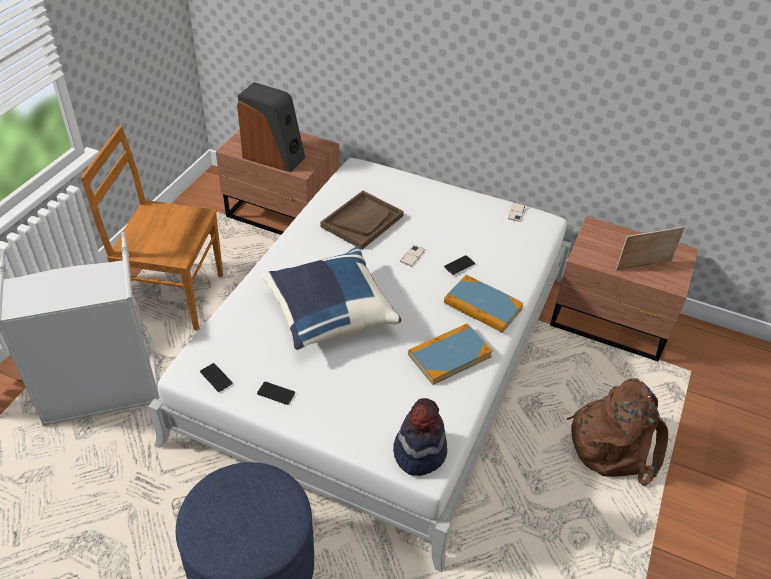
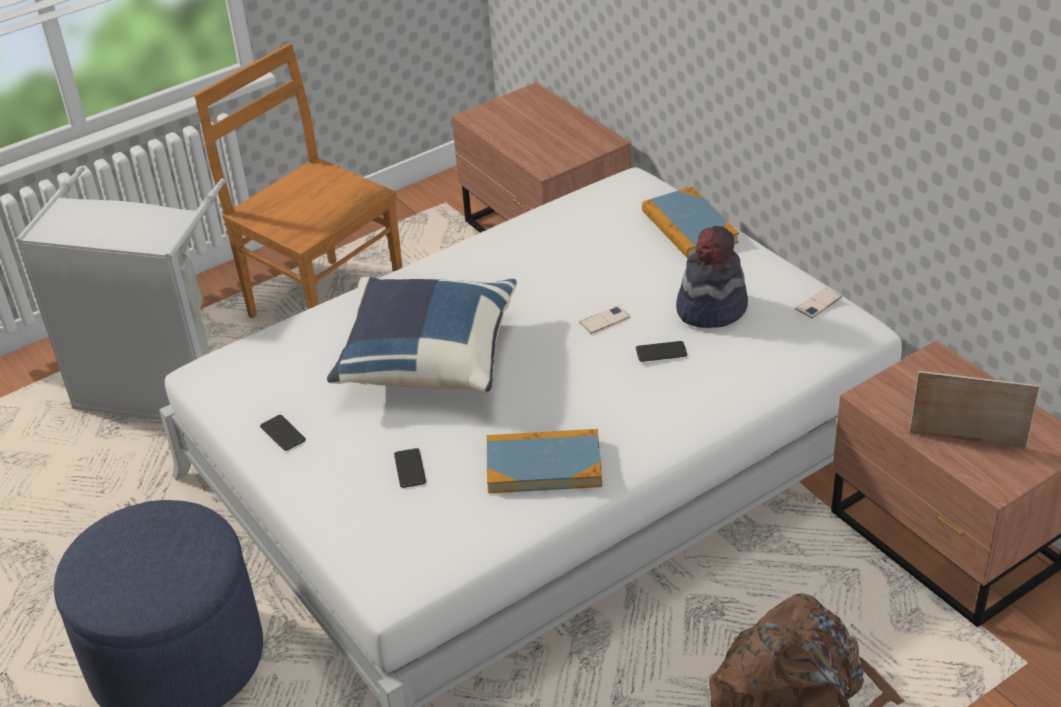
camera: 35 degrees right, 5 degrees down
phone [200,363,232,392] -> phone moved to [394,448,426,488]
speaker [237,82,305,172] -> none
brown tray [320,191,404,250] -> none
hat [393,398,447,476] -> hat moved to [676,226,748,328]
book [444,275,524,333] -> book moved to [642,187,739,259]

